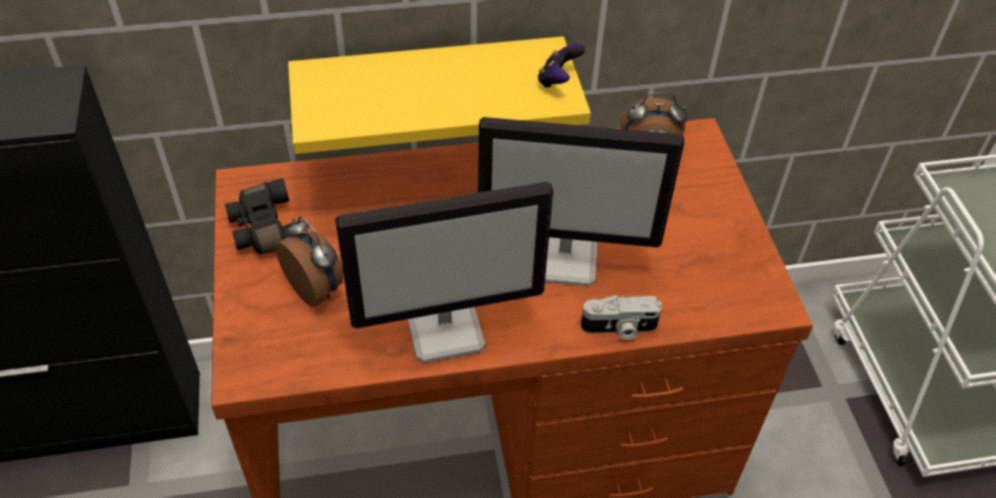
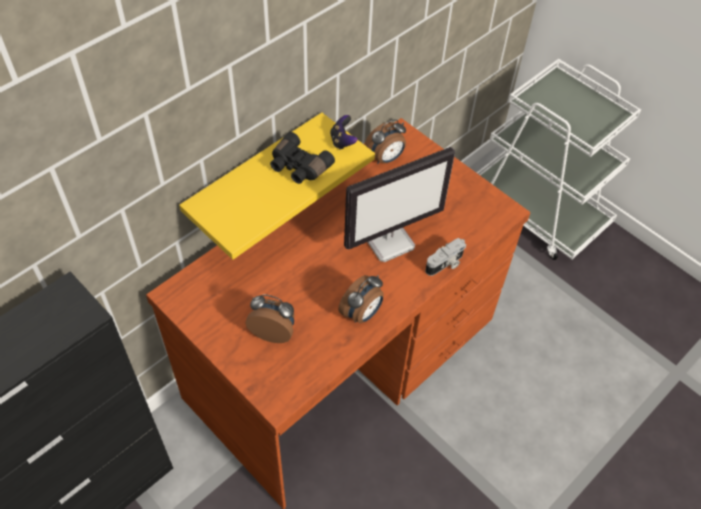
camera: 35 degrees left, 5 degrees up
black binoculars [225,178,300,254] -> black binoculars moved to [270,132,335,184]
monitor [335,182,553,363] -> alarm clock [338,275,384,323]

